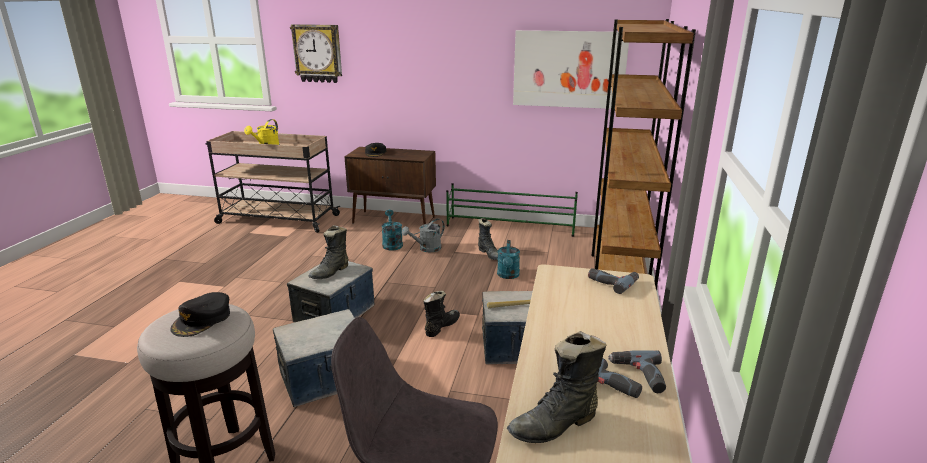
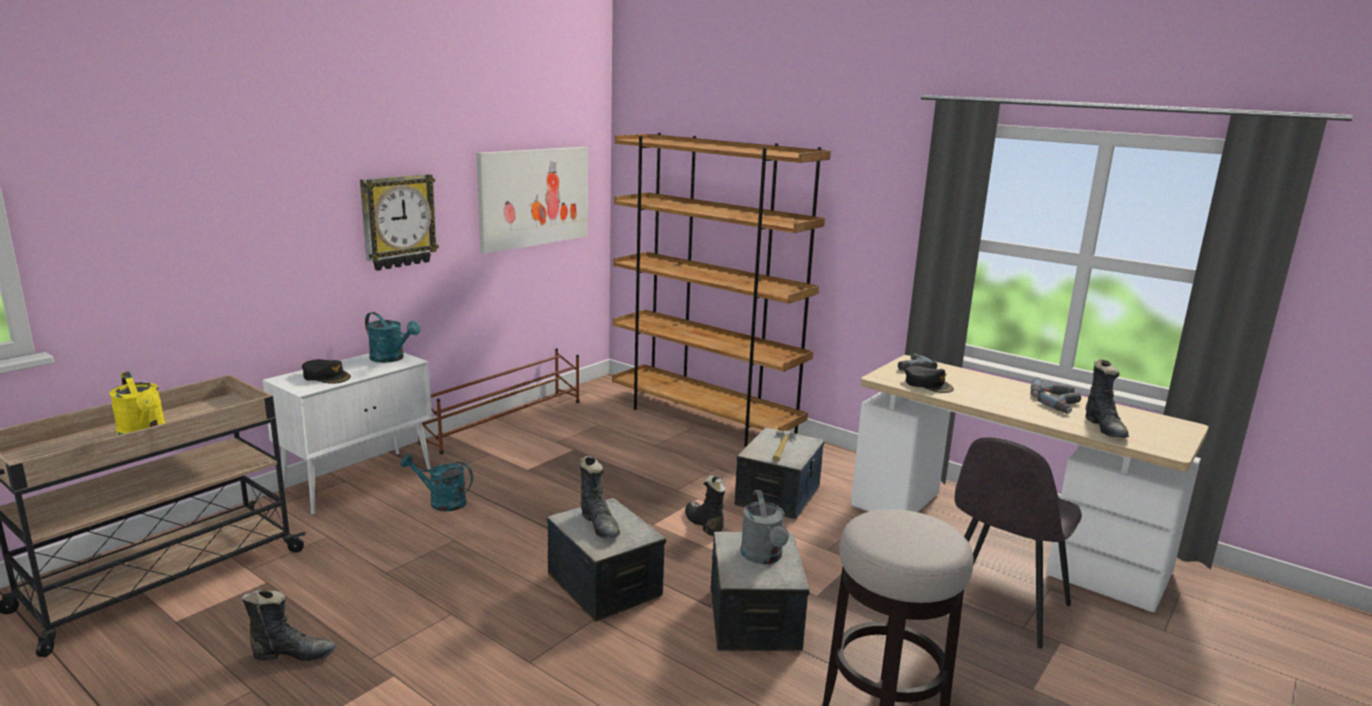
camera: 65 degrees left, 5 degrees down
black cap [170,292,230,337] -> black cap moved to [905,366,954,393]
wall clock [290,24,342,83] -> wall clock moved to [360,174,439,271]
brown cabinet [344,147,436,224] -> white cabinet [262,352,432,515]
grey watering can [402,219,445,252] -> grey watering can moved to [740,490,789,564]
green shoe rack [446,183,578,237] -> brown shoe rack [418,348,579,454]
black boot [478,218,498,260] -> black boot moved to [242,589,336,661]
turquoise watering can [497,240,520,279] -> turquoise watering can moved to [365,312,420,363]

